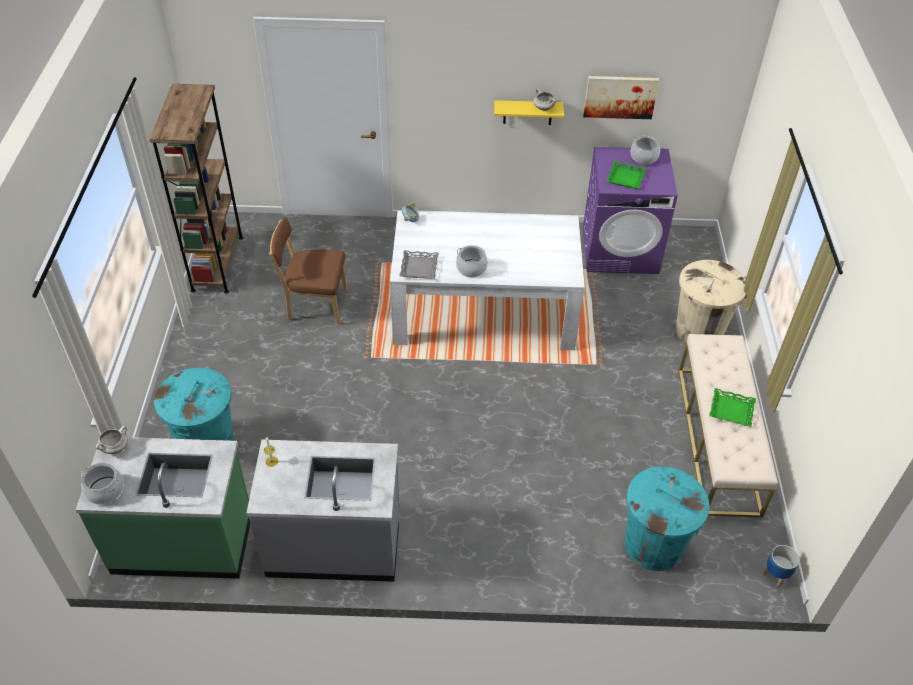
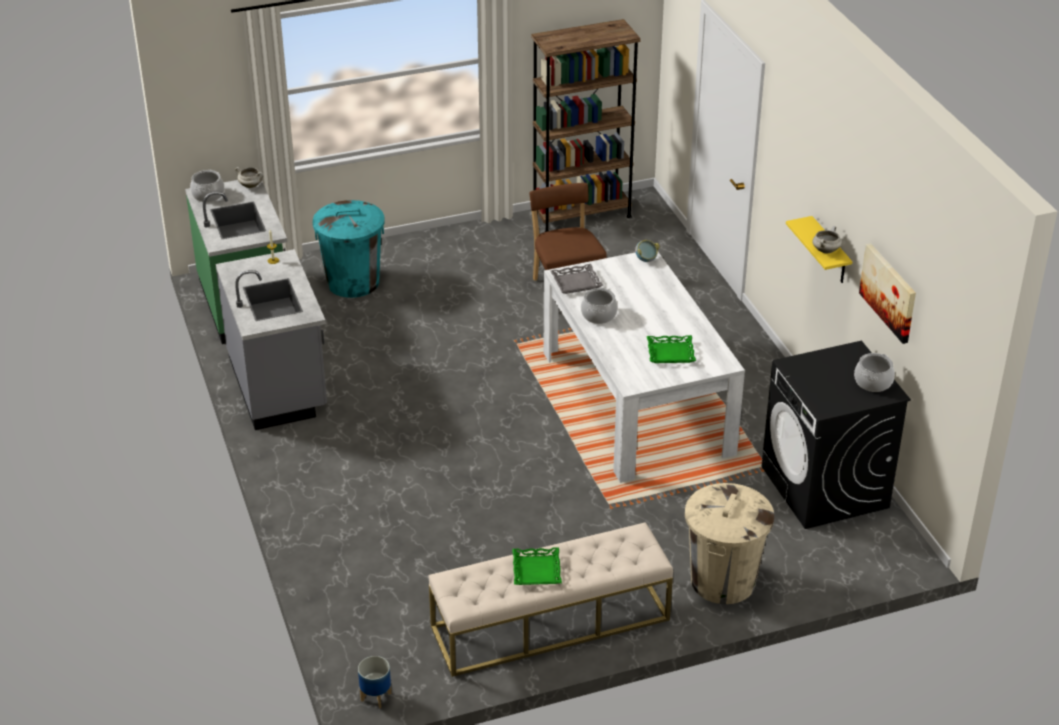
camera: 70 degrees right, 10 degrees down
purple washing machine [583,147,678,274] -> black washing machine [761,341,911,529]
green tray [607,161,647,189] -> green tray moved to [647,335,696,363]
turquoise trash can [625,466,709,571] -> none

